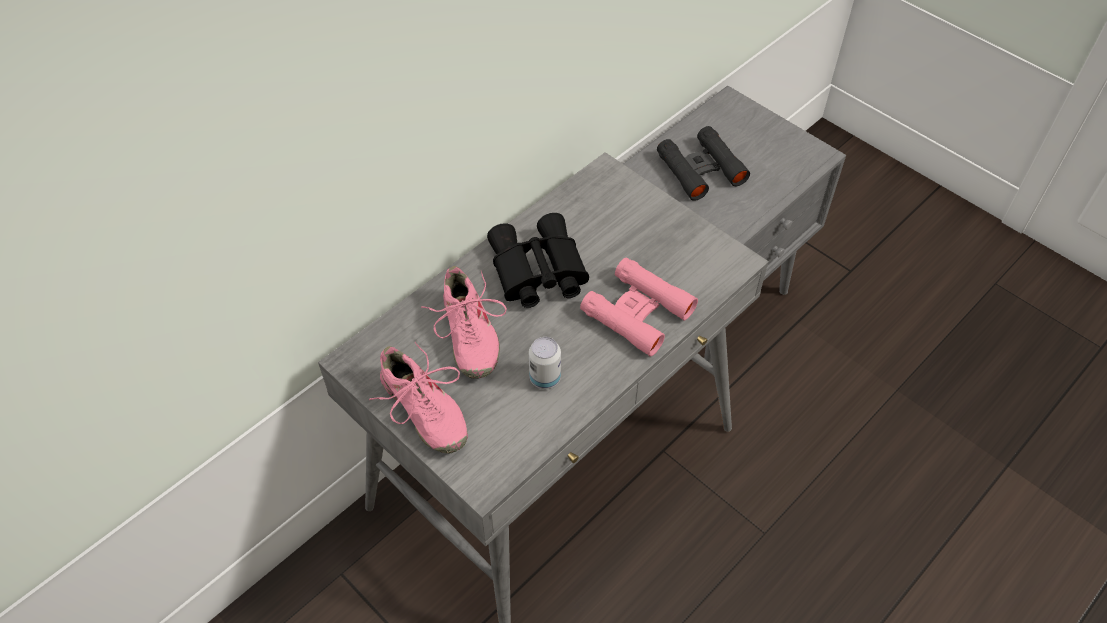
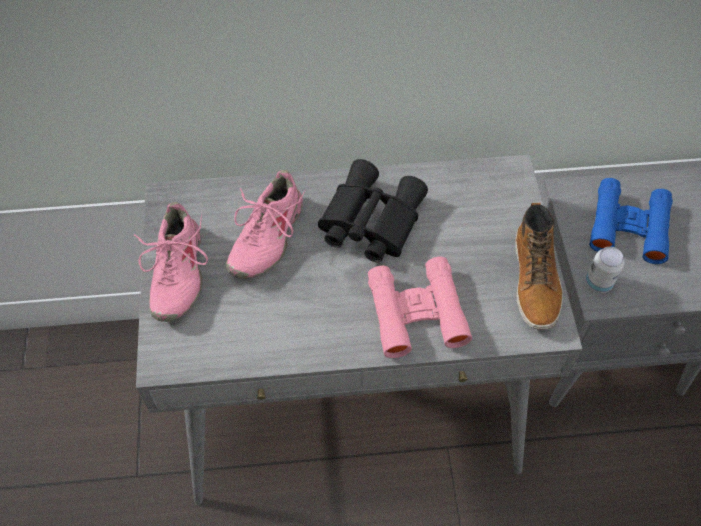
camera: 40 degrees right, 5 degrees up
can [529,337,561,389] -> can moved to [586,247,625,293]
black binoculars [657,126,750,201] -> blue binoculars [590,178,673,264]
none -> boot [515,203,563,330]

